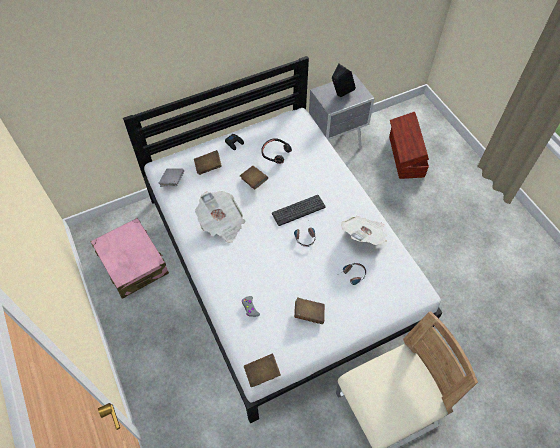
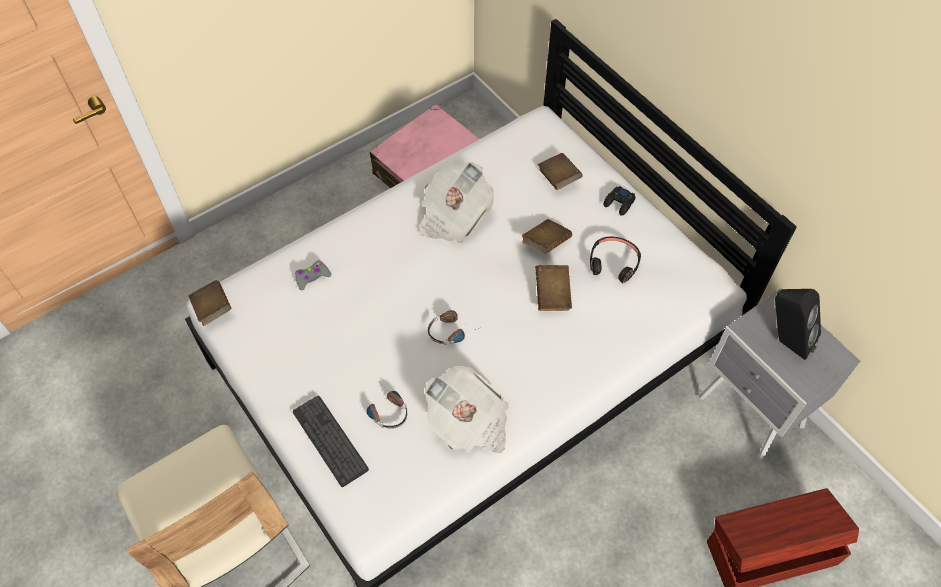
camera: 80 degrees right, 0 degrees up
grey book [159,168,184,187] -> none
keyboard [272,195,326,226] -> keyboard moved to [293,395,369,487]
brown book [294,298,325,324] -> brown book moved to [535,265,572,311]

